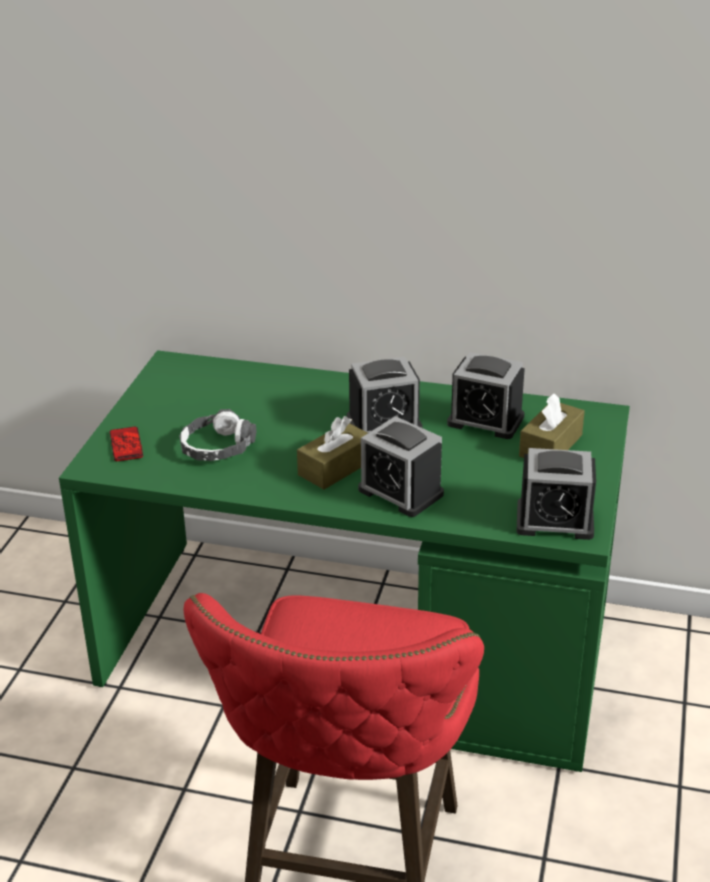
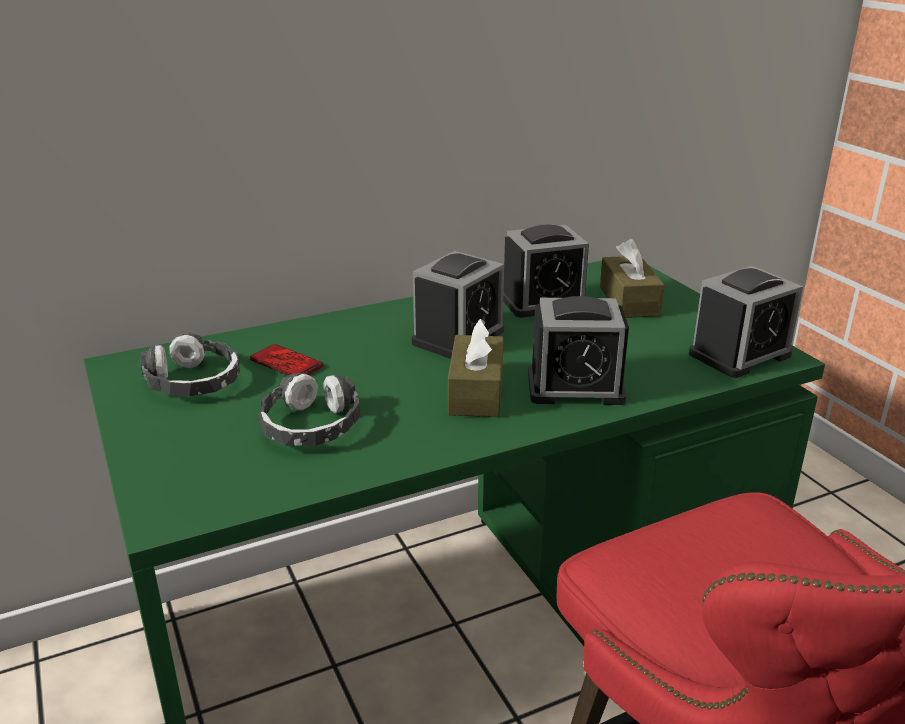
camera: 40 degrees left, 5 degrees down
phone [110,427,143,461] -> phone moved to [250,344,324,375]
none -> headphones [140,333,240,397]

